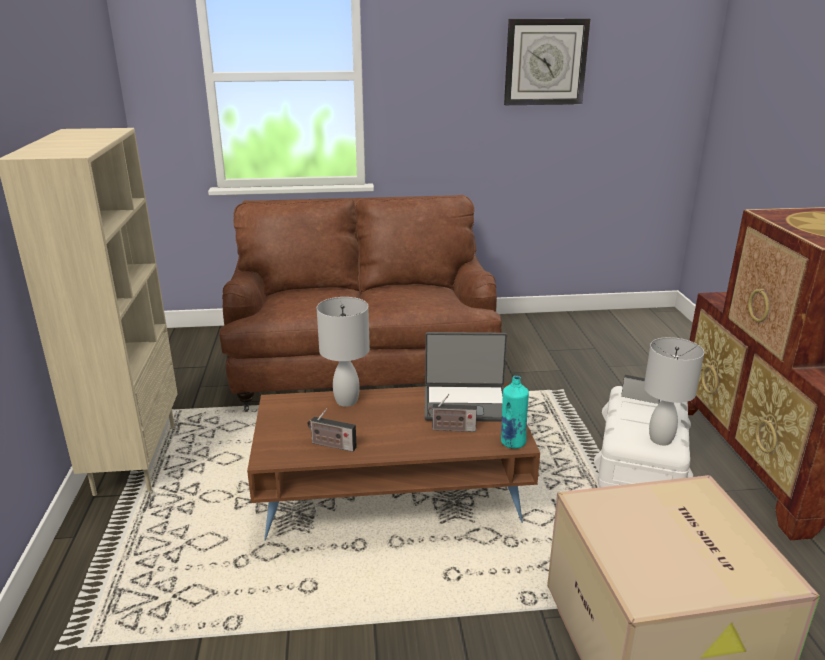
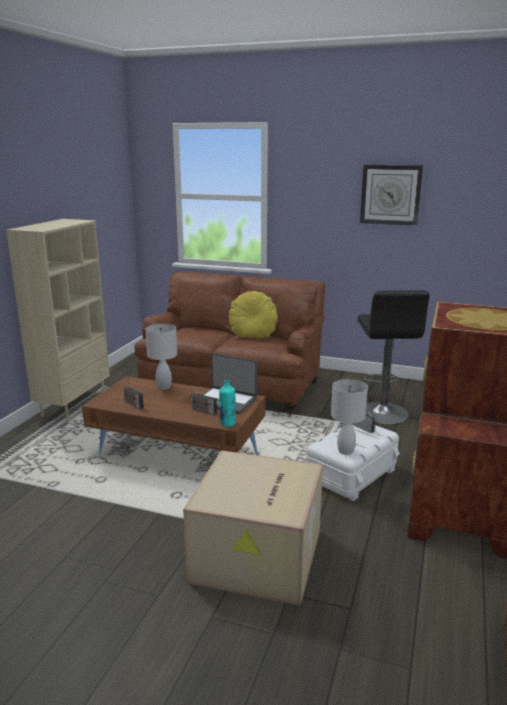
camera: 25 degrees right, 5 degrees down
none -> yellow pillow [229,291,278,338]
none -> black stool [357,290,430,424]

